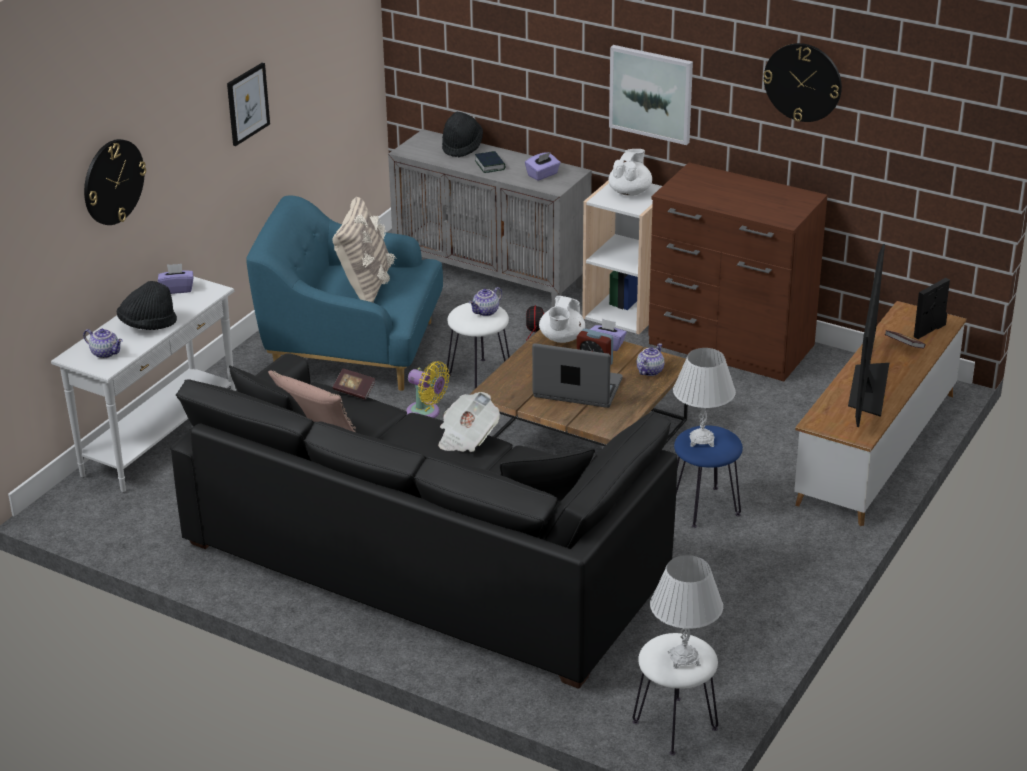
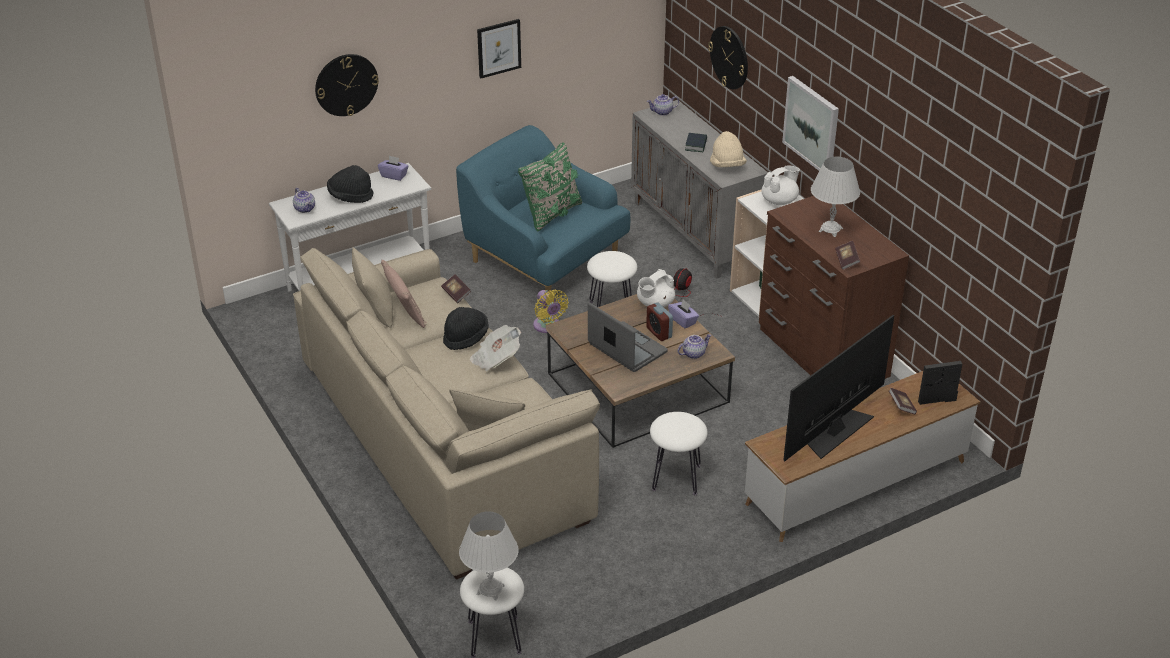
camera: 30 degrees right, 5 degrees up
black sofa [170,353,678,689] -> beige sofa [293,247,600,579]
beige pillow [333,197,396,302] -> green pillow [518,142,582,231]
black hat [442,112,483,158] -> black hat moved to [443,307,489,350]
teapot [469,287,502,316] -> teapot moved to [647,94,679,116]
purple tissue box [525,152,561,181] -> beige hat [710,131,747,167]
white table lamp [673,348,736,447] -> white table lamp moved to [811,157,860,237]
blue stool [674,425,743,528] -> white stool [650,412,708,495]
wall clock [763,43,842,122] -> wall clock moved to [708,26,748,89]
none -> book [835,241,860,270]

